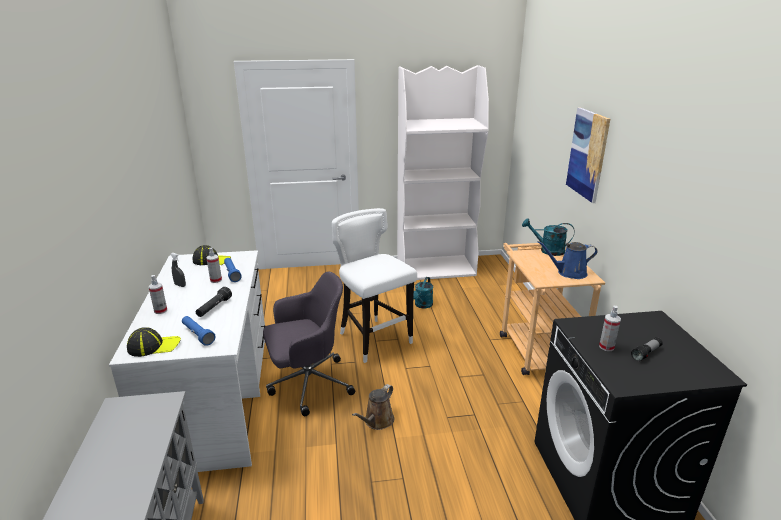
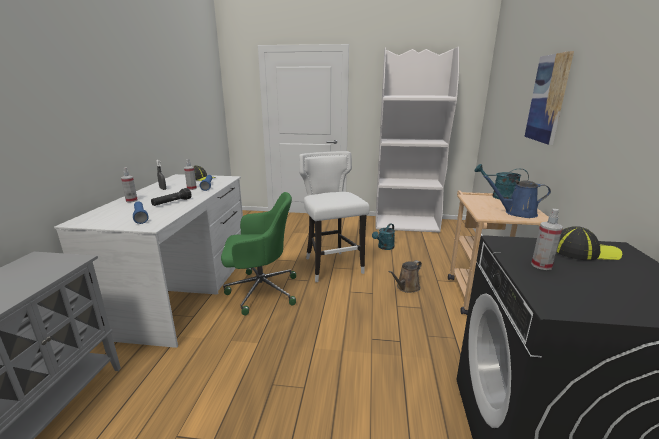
camera: 15 degrees right, 5 degrees down
cap [127,327,181,357] -> cap moved to [557,226,622,260]
grey office chair [263,271,355,416] -> green office chair [221,192,296,315]
brown watering can [352,384,394,430] -> brown watering can moved to [388,260,422,293]
flashlight [631,337,663,362] -> none

